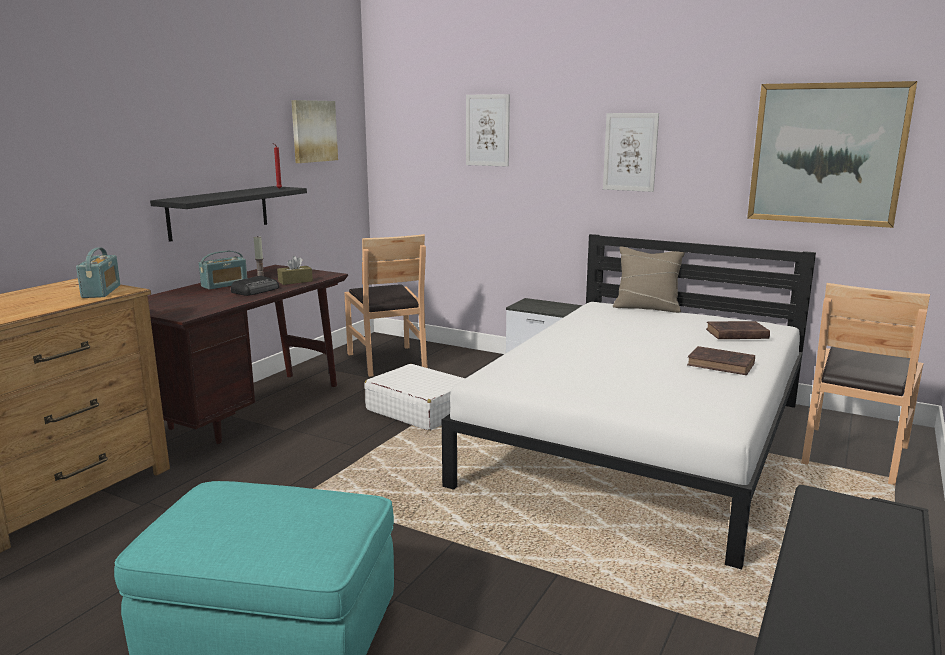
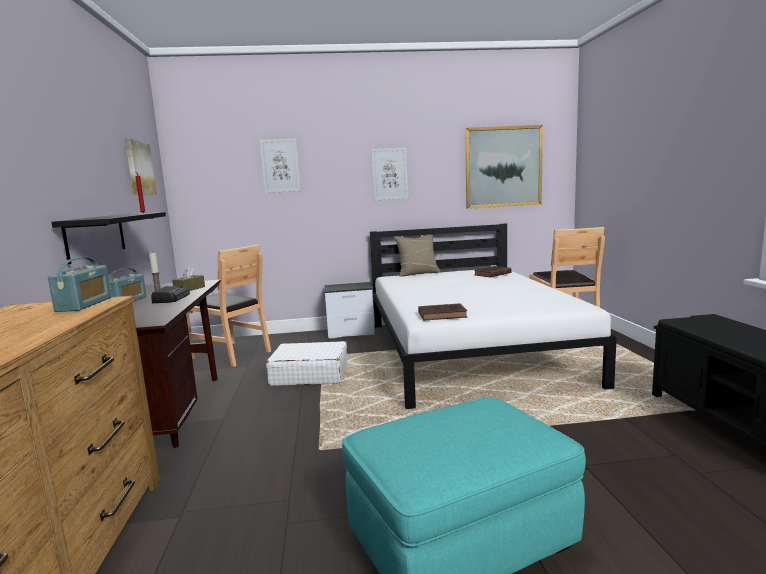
camera: 35 degrees left, 5 degrees down
radio [76,247,120,298] -> radio turned 45 degrees clockwise [48,257,112,312]
brown book [687,346,755,375] -> brown book moved to [418,303,467,321]

